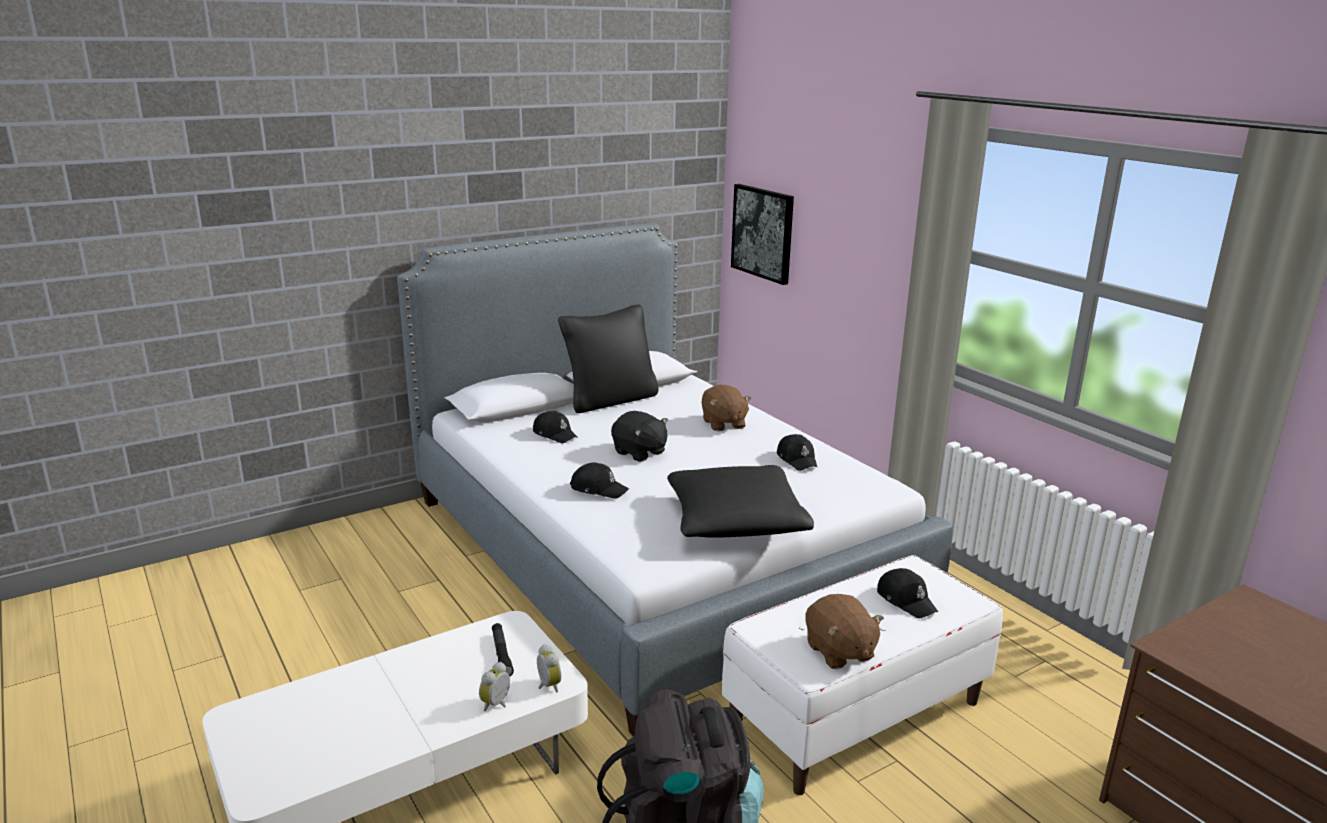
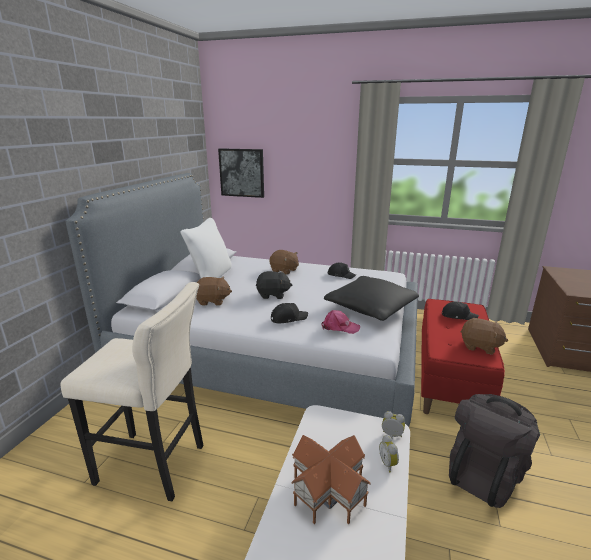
camera: 40 degrees left, 0 degrees up
black flashlight [492,623,514,677] -> none
black cap [533,411,578,443] -> brown plush toy [196,277,232,306]
black pillow [558,304,659,413] -> white pillow [180,218,232,278]
white bench [722,555,1003,795] -> red bench [421,299,505,414]
none -> beige stool [61,282,203,502]
none -> toy house [291,435,371,524]
none -> pink cap [321,310,360,334]

